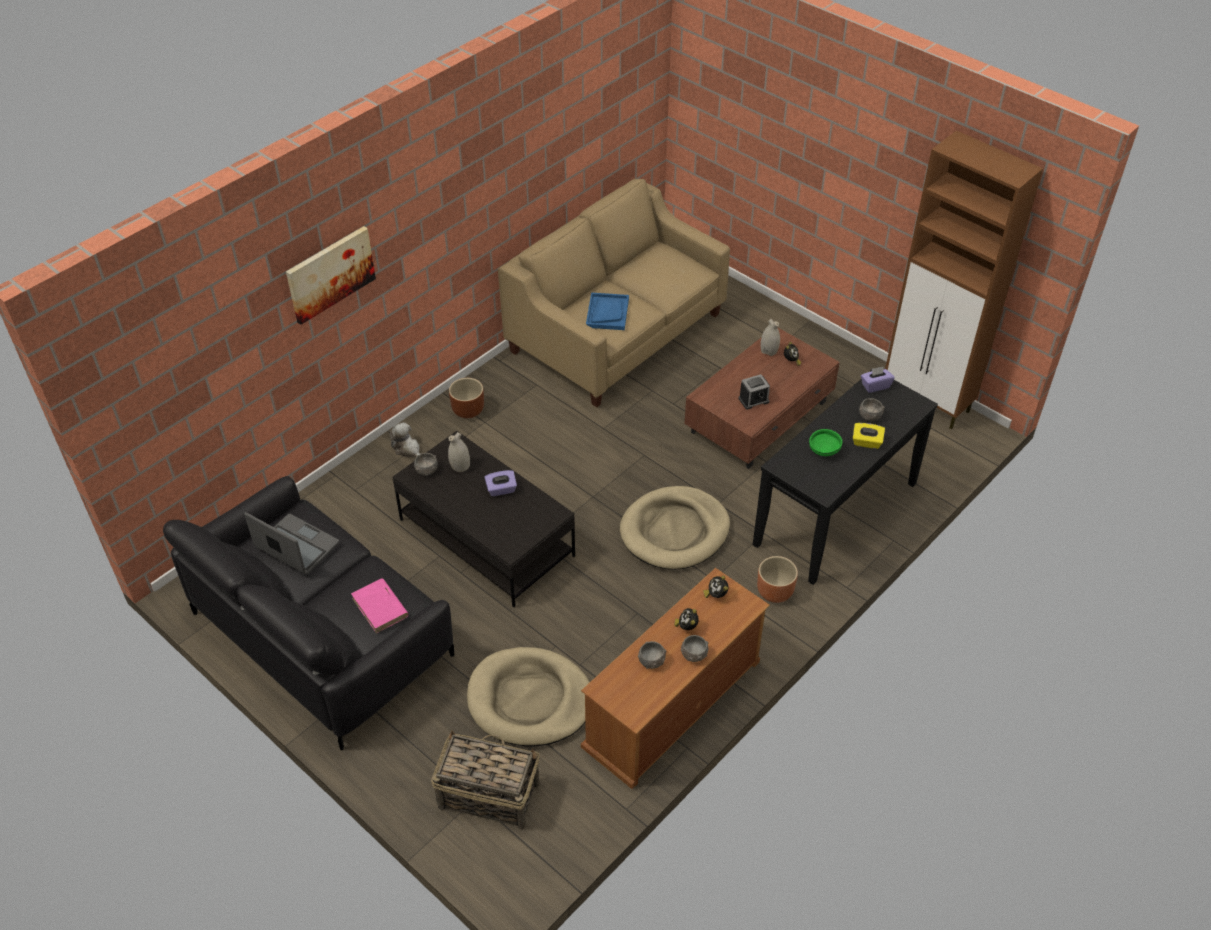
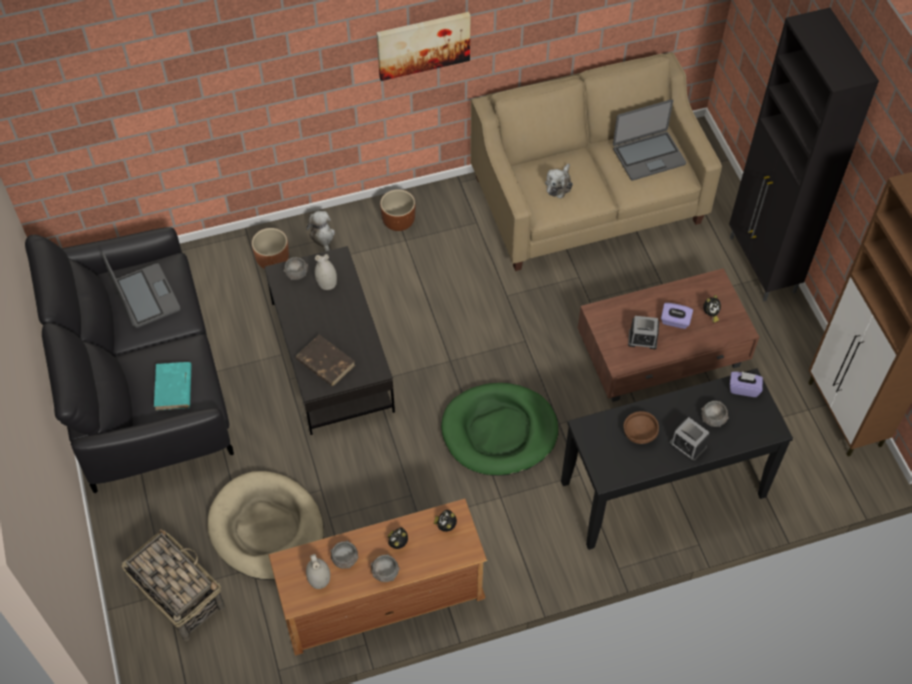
camera: 30 degrees right, 10 degrees up
picture [286,226,376,325] -> picture moved to [377,12,470,81]
pink book [351,578,409,634] -> turquoise book [154,362,192,411]
purple tissue box [484,470,517,496] -> purple tissue box moved to [661,303,693,329]
blue tray [586,292,629,330] -> plush toy [545,164,573,198]
beige dog bed [620,486,730,570] -> green dog bed [441,383,559,476]
brown planter [757,556,798,603] -> brown planter moved to [252,228,289,269]
white vase [761,319,780,356] -> white vase moved to [306,554,330,589]
green bowl [809,429,842,456] -> brown bowl [624,411,659,444]
yellow tissue box [853,423,885,449] -> alarm clock [669,417,709,462]
none -> brown book [296,335,355,386]
none -> laptop [613,99,686,181]
none -> black cabinet [729,8,879,301]

